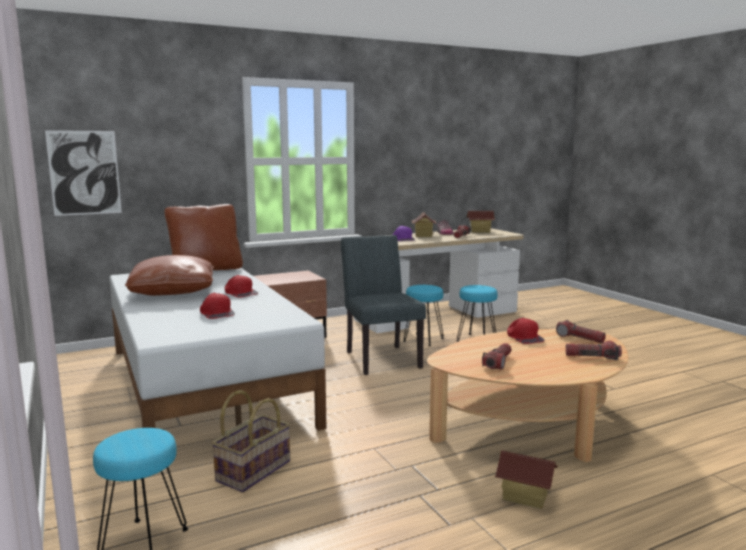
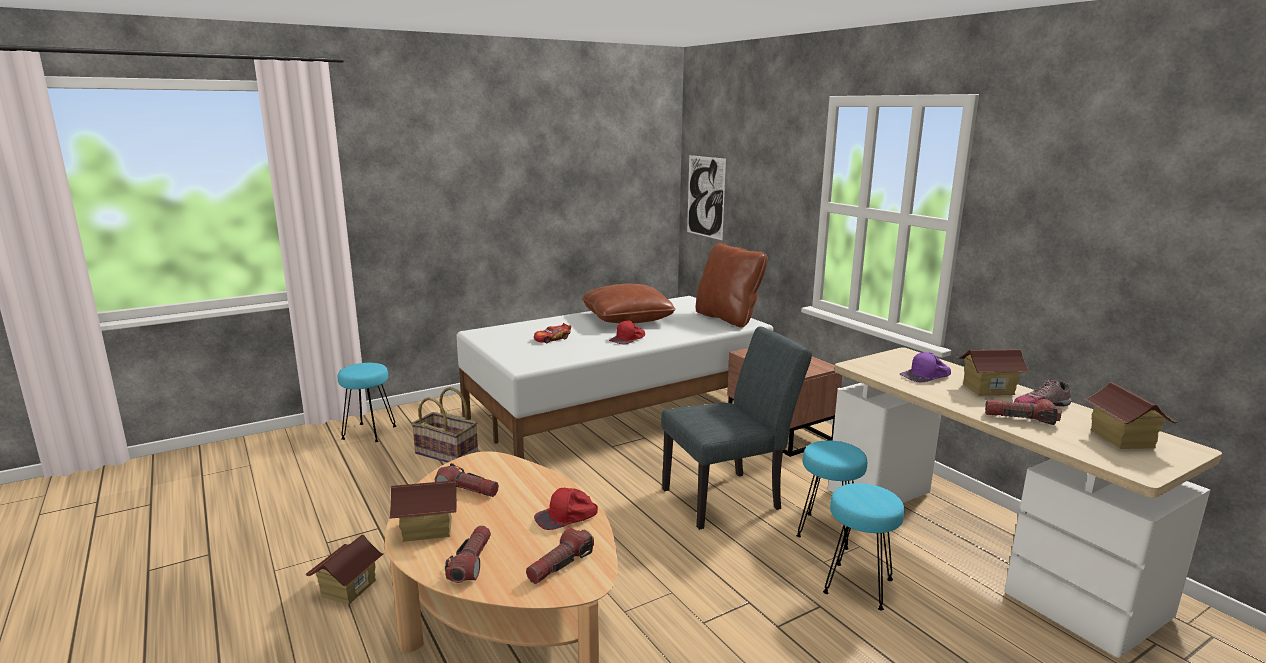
camera: 85 degrees right, 5 degrees up
red cap [200,293,235,319] -> toy car [534,323,571,343]
none -> toy house [389,480,458,542]

